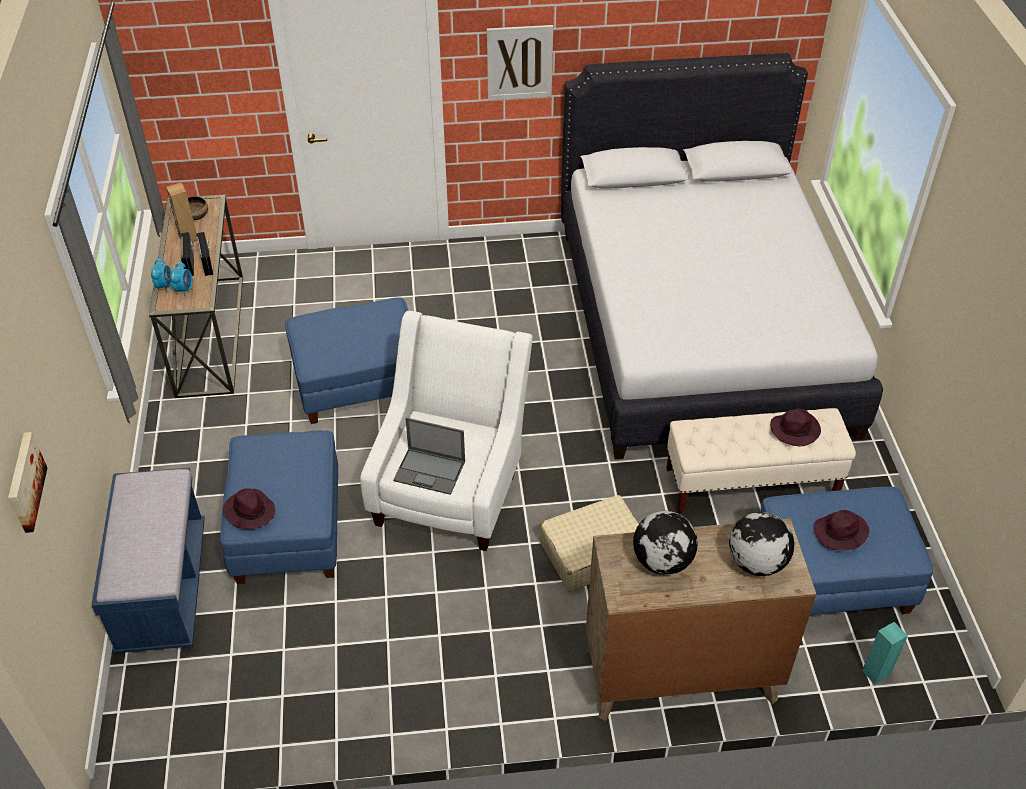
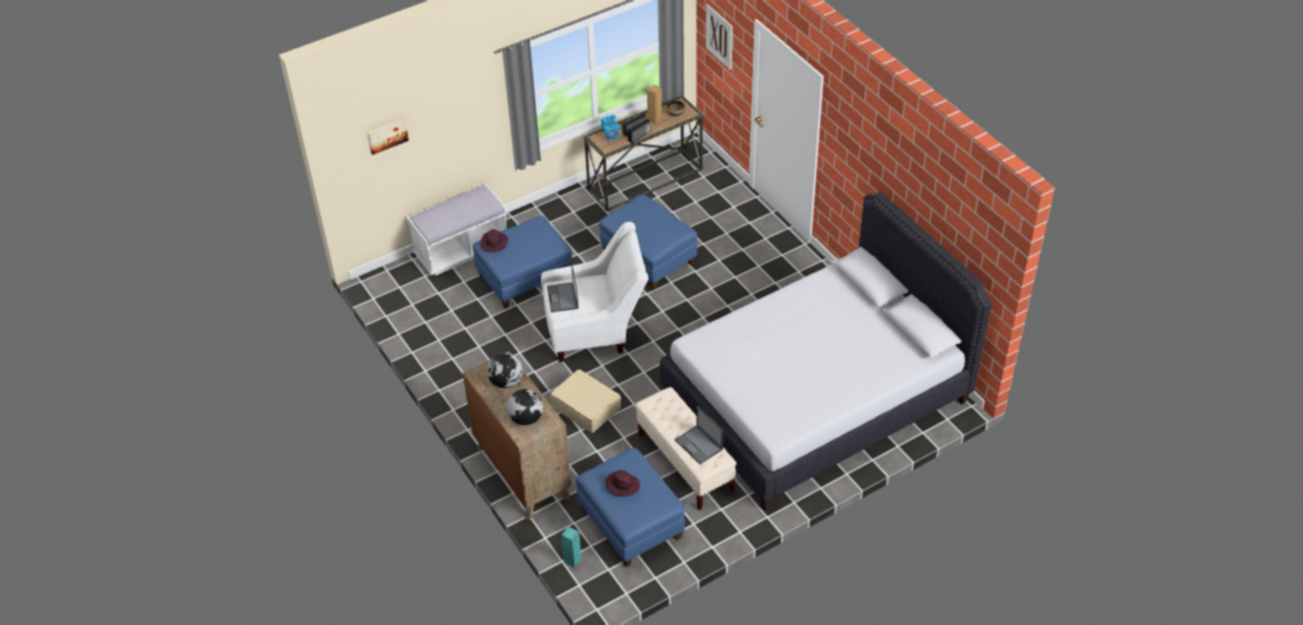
camera: 65 degrees right, 0 degrees up
blue bench [91,468,205,654] -> white bench [407,184,507,275]
picture [487,25,553,101] -> picture moved to [706,4,733,70]
purple hat [770,409,821,446] -> laptop [674,406,723,464]

